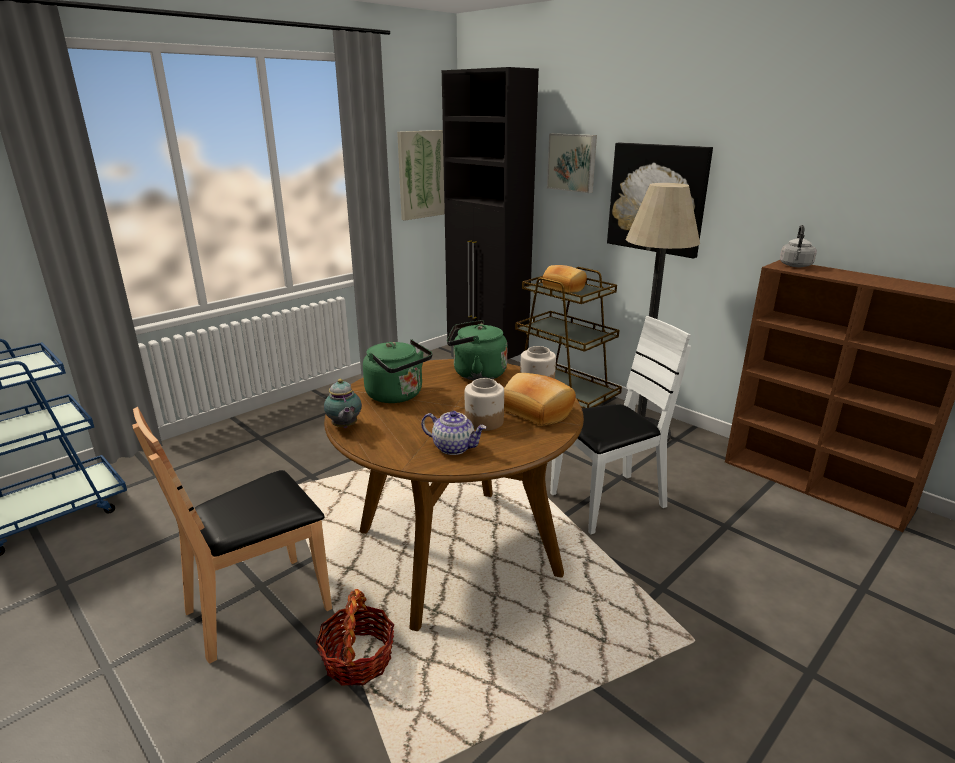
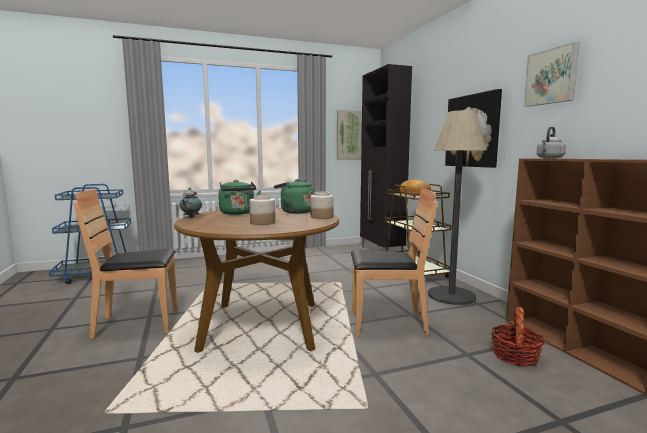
camera: 25 degrees right, 15 degrees down
basket [315,589,394,686] -> basket moved to [491,307,545,367]
teapot [421,411,487,455] -> none
bread [504,373,576,426] -> none
picture [547,133,597,193] -> picture moved to [524,42,580,107]
white chair [550,316,691,534] -> brown chair [351,188,438,337]

